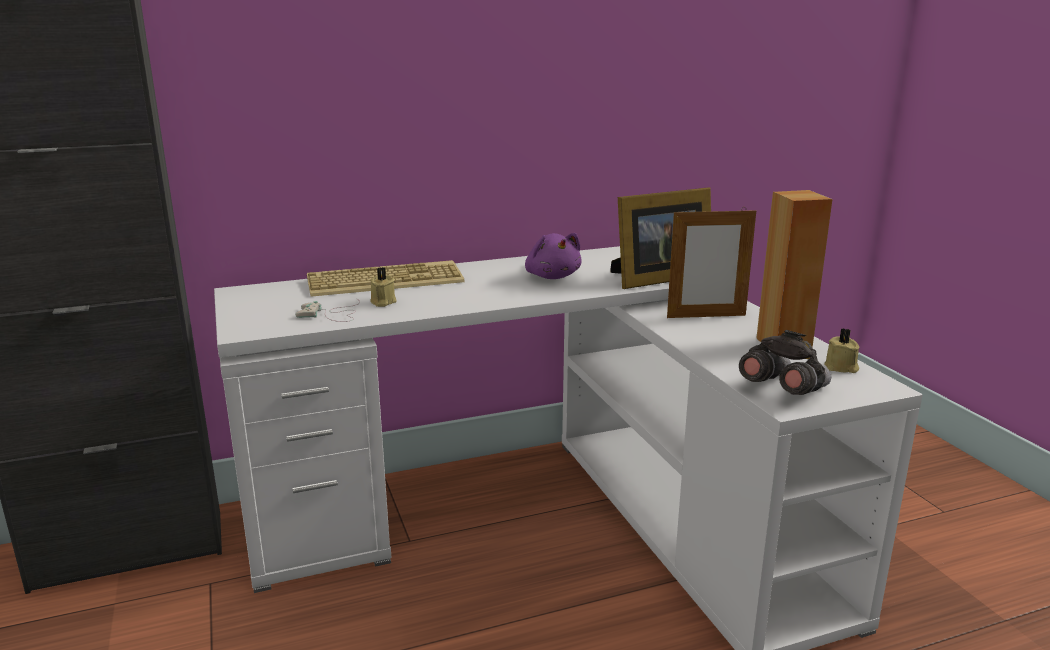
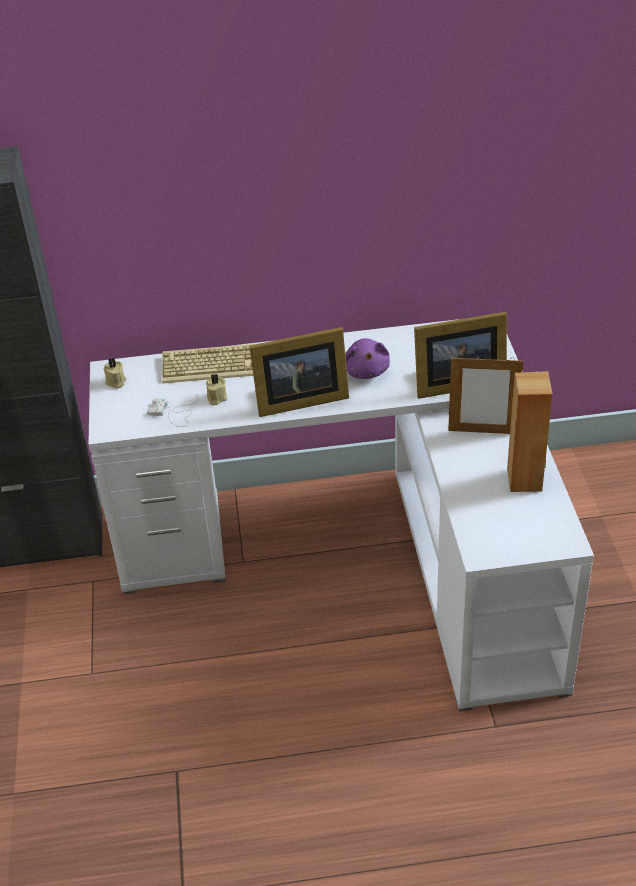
camera: 15 degrees right, 20 degrees up
grey binoculars [739,330,832,395] -> none
beige candle [824,328,859,373] -> beige candle moved to [104,358,126,388]
none -> picture frame [249,327,349,417]

